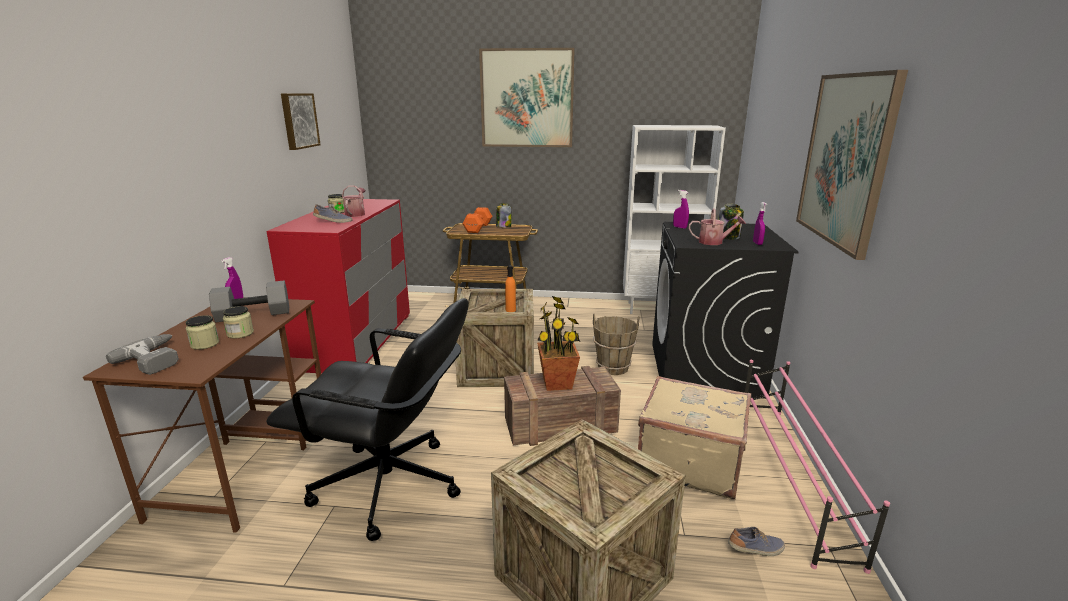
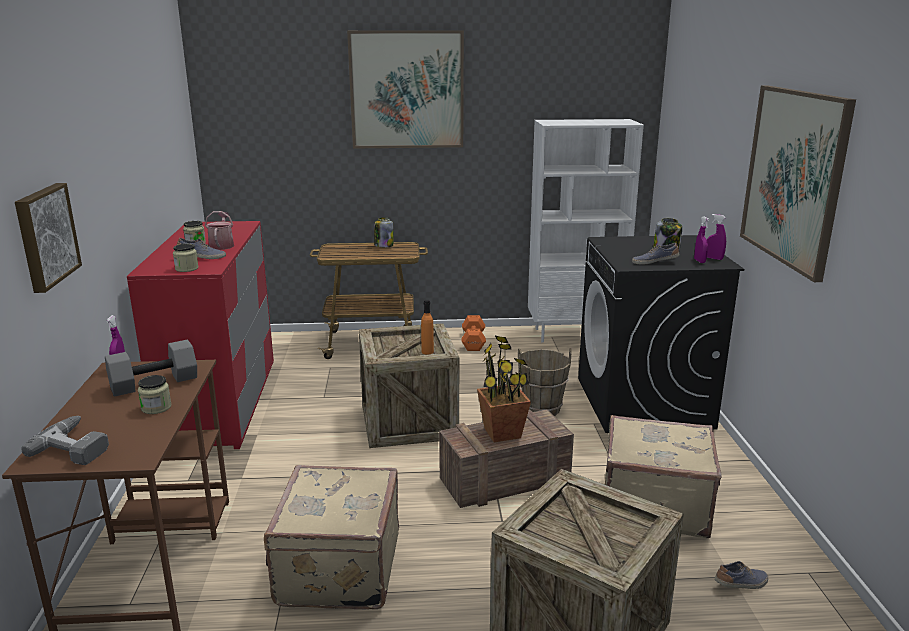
camera: 10 degrees left, 0 degrees up
jar [185,315,219,350] -> jar moved to [173,244,198,272]
black office chair [266,298,469,541] -> beige suitcase [264,465,399,609]
picture [281,93,321,150] -> picture moved to [15,183,82,293]
orange dumbbell [462,207,493,233] -> orange dumbbell moved to [462,315,486,351]
purple spray bottle [673,190,689,229] -> purple spray bottle moved to [707,214,726,260]
watering can [689,208,746,245] -> shoe [632,243,679,265]
pink shoe rack [745,360,890,574] -> none

